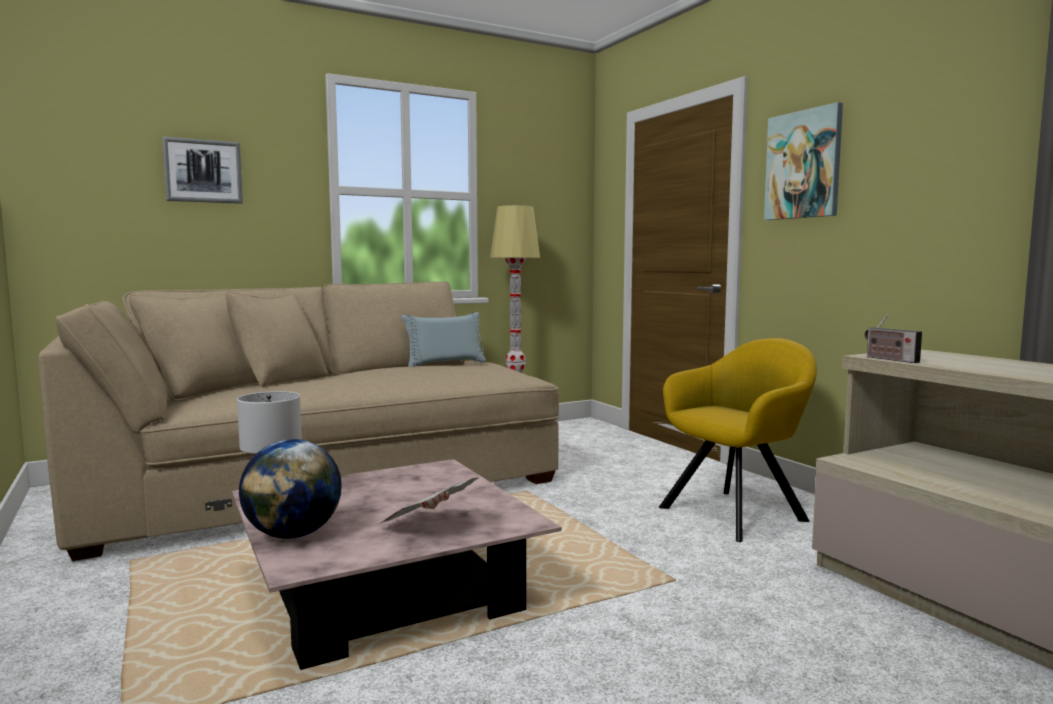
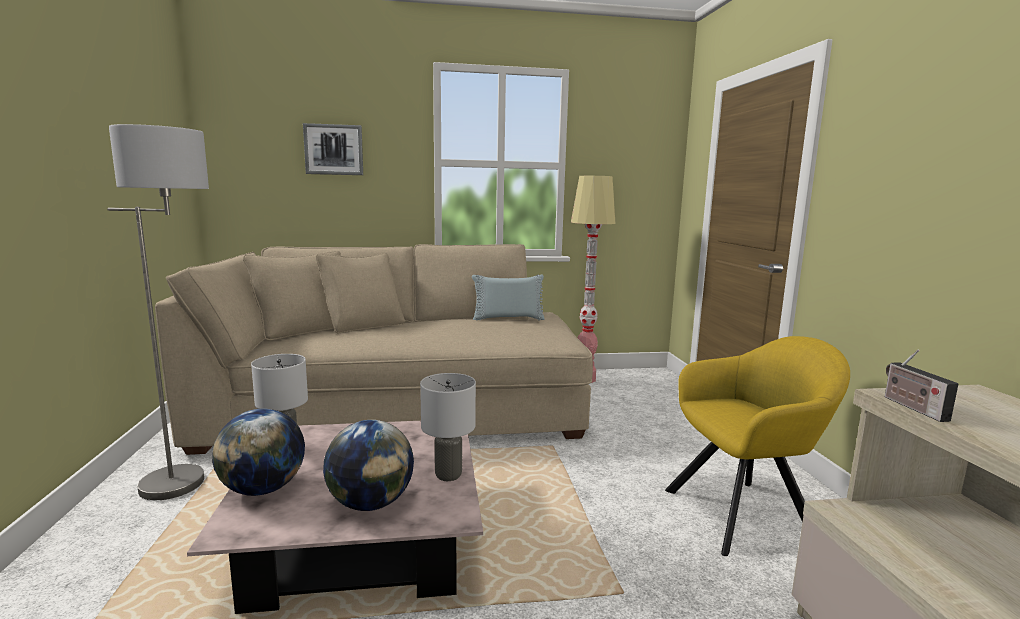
camera: 20 degrees right, 5 degrees up
newspaper [379,478,478,524] -> globe [323,420,414,511]
picture [764,102,843,220] -> none
none -> grey floor lamp [107,124,209,500]
none -> white table lamp [420,373,476,481]

